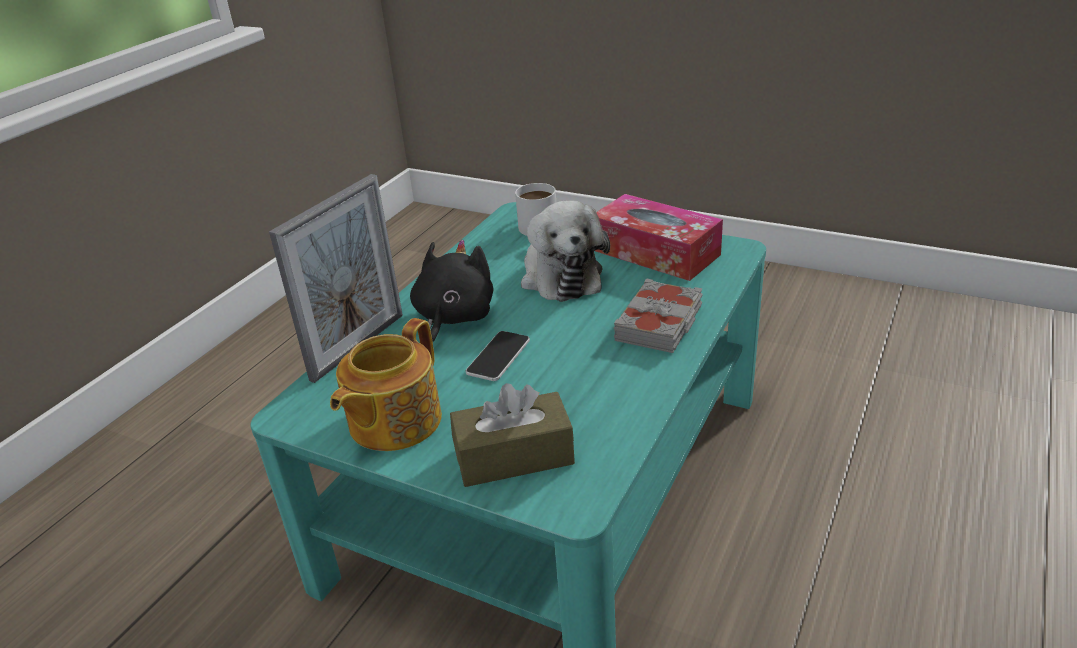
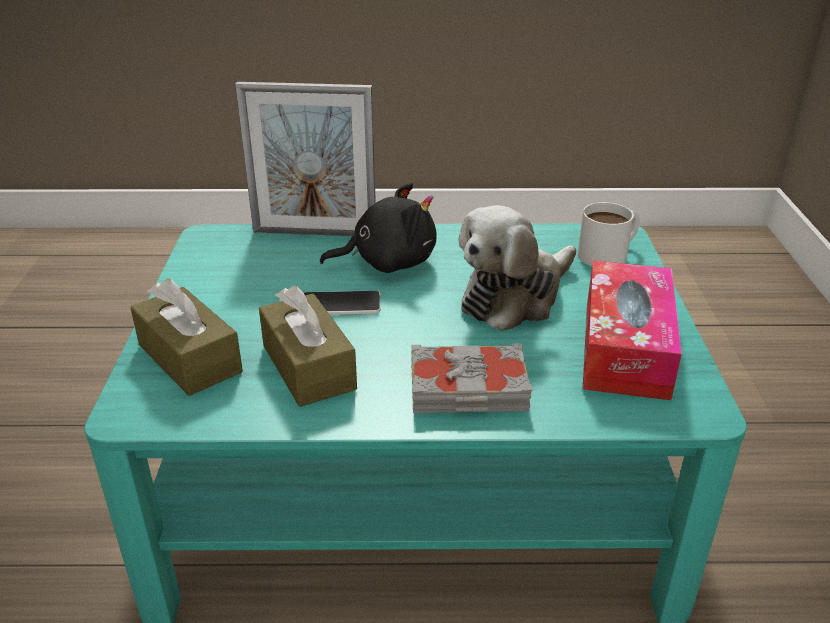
camera: 60 degrees right, 0 degrees up
teapot [330,318,442,451] -> none
none -> brown tissue box [259,285,357,407]

